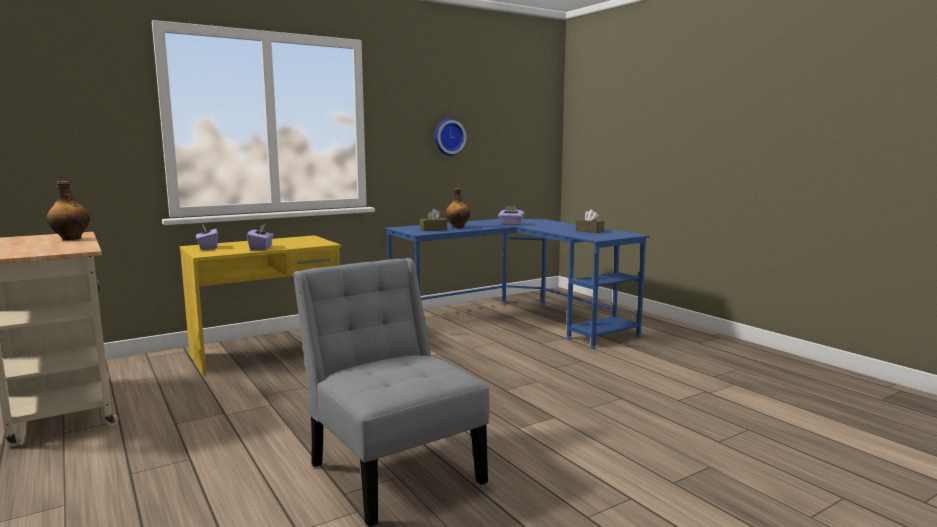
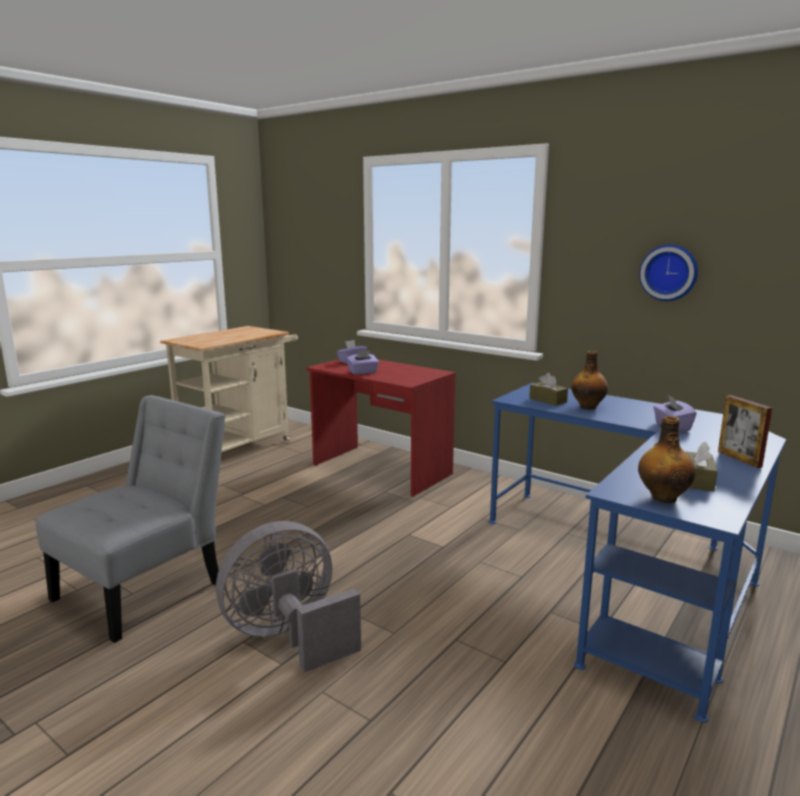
camera: 70 degrees right, 5 degrees up
bottle [47,181,90,240] -> bottle moved to [638,416,696,503]
yellow desk [180,235,341,376] -> red desk [306,359,456,497]
none -> grey fan [216,521,361,673]
none -> picture frame [718,395,772,468]

